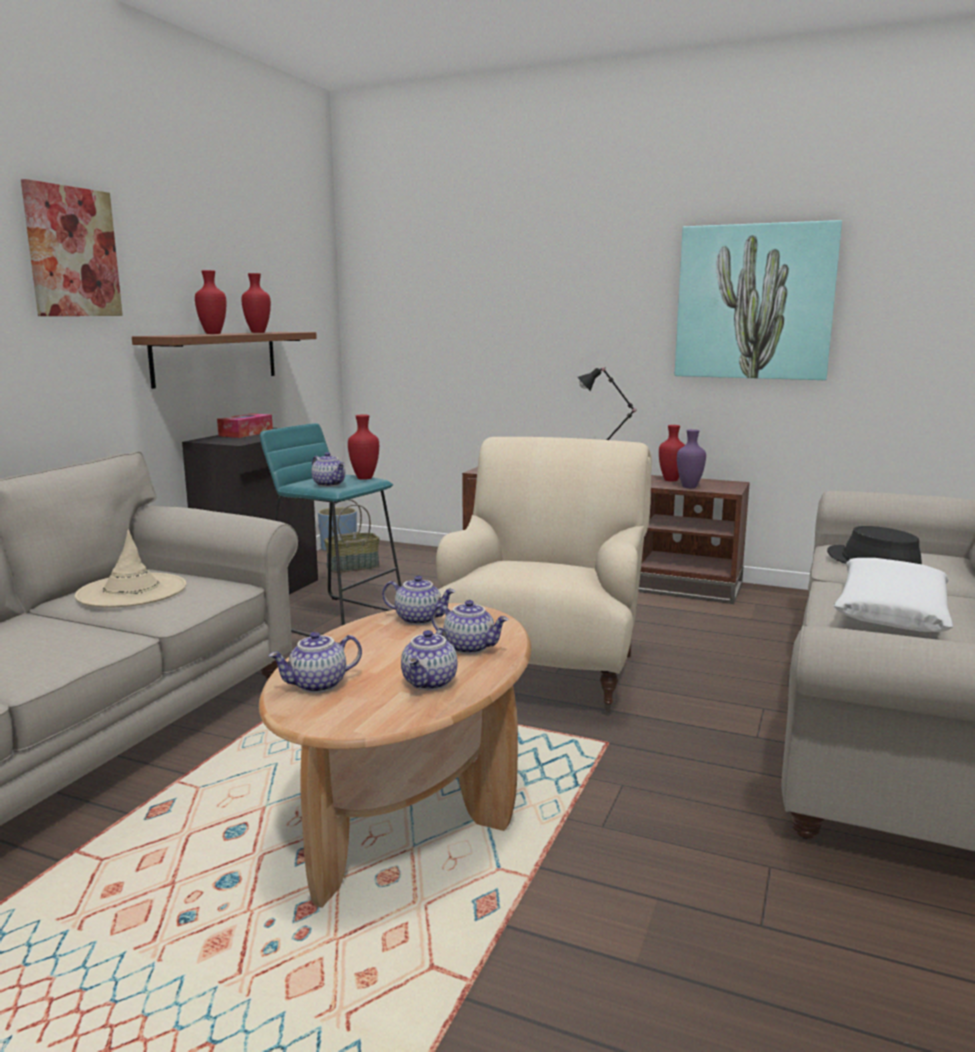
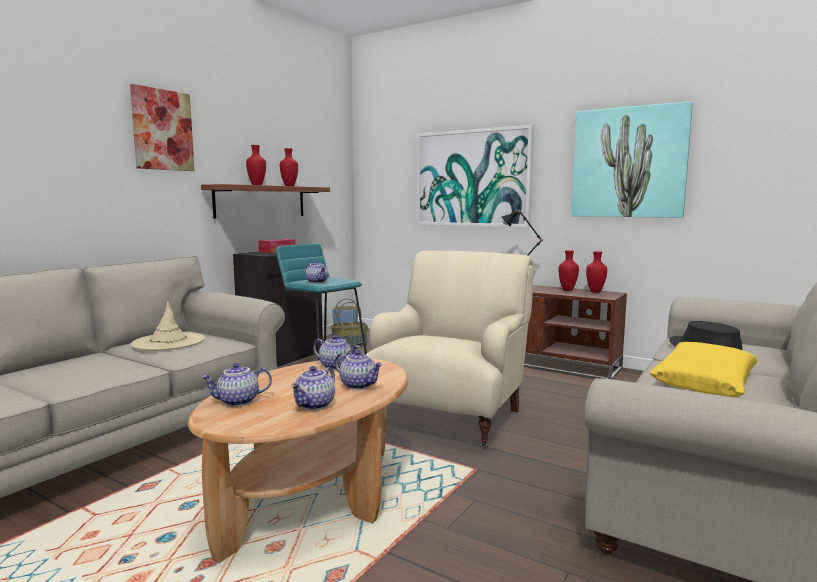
camera: 10 degrees right, 5 degrees down
red vase [348,415,379,480] -> red vase moved to [586,251,607,293]
purple vase [677,429,706,488] -> none
white pillow [834,558,953,632] -> yellow pillow [649,342,758,397]
none -> picture [417,125,534,227]

